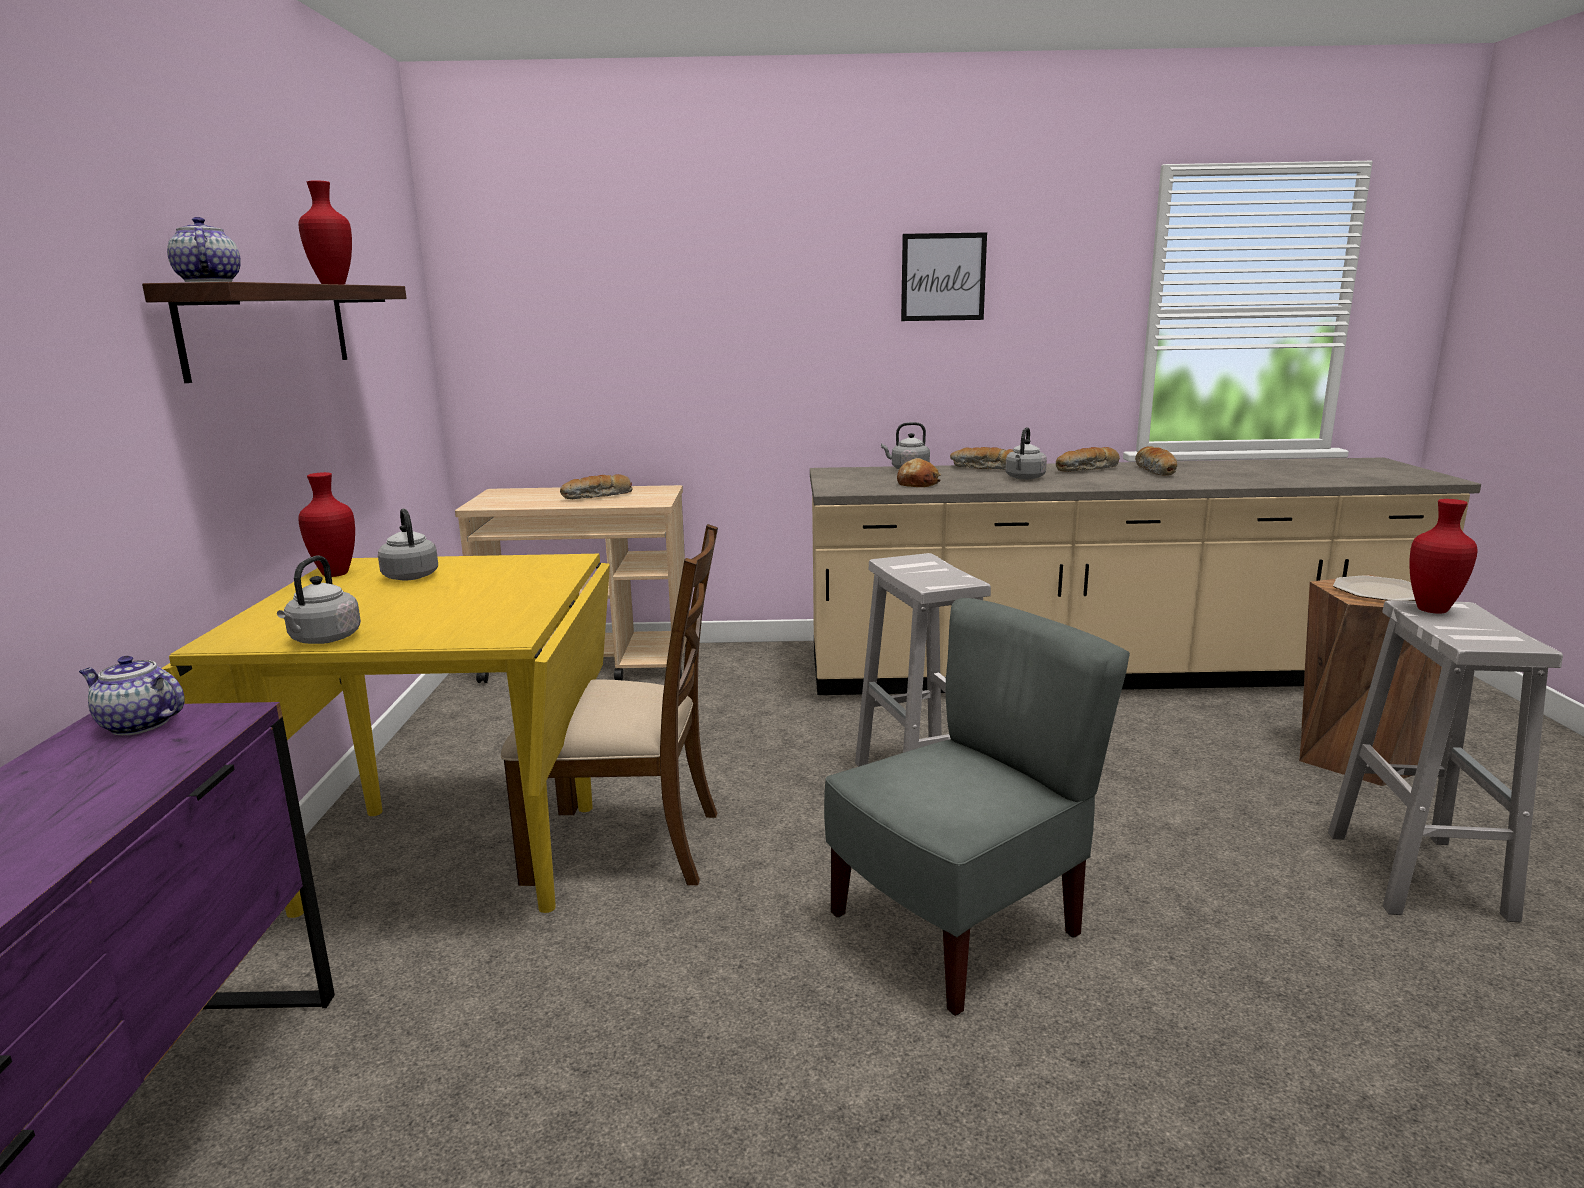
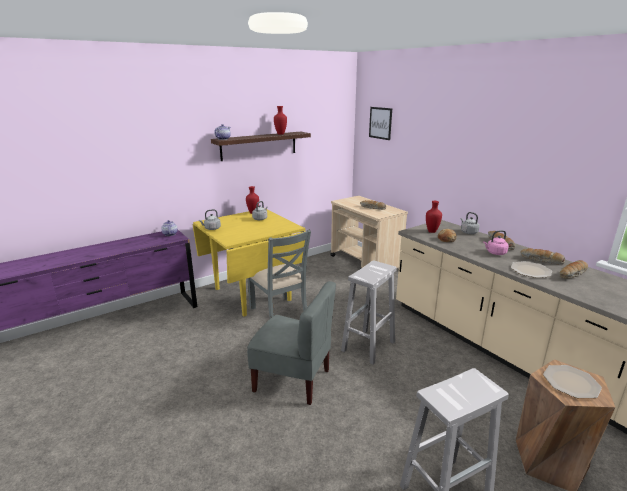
camera: 55 degrees right, 5 degrees up
brown chair [501,524,718,886] -> grey chair [248,230,311,319]
picture [901,232,987,321] -> picture moved to [369,107,392,140]
grey kettle [1005,427,1047,480] -> pink kettle [483,230,509,255]
red vase [1409,499,1478,614] -> red vase moved to [426,201,442,233]
none -> plate [510,261,552,278]

